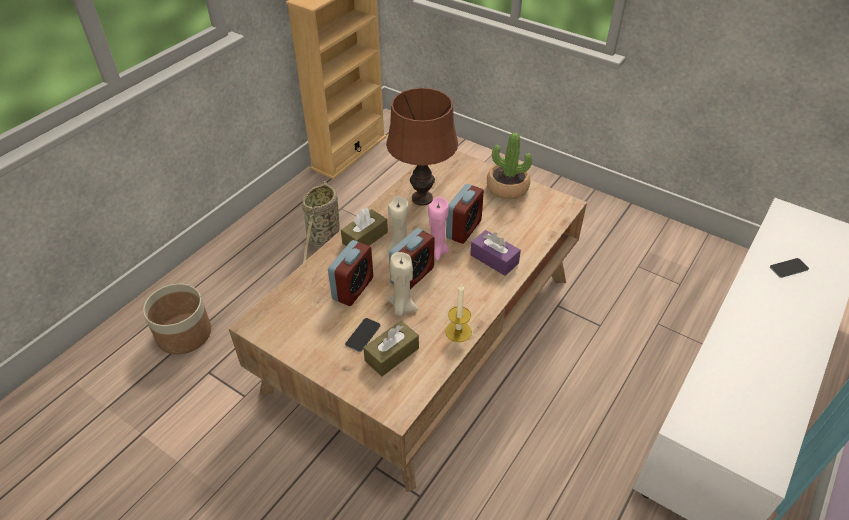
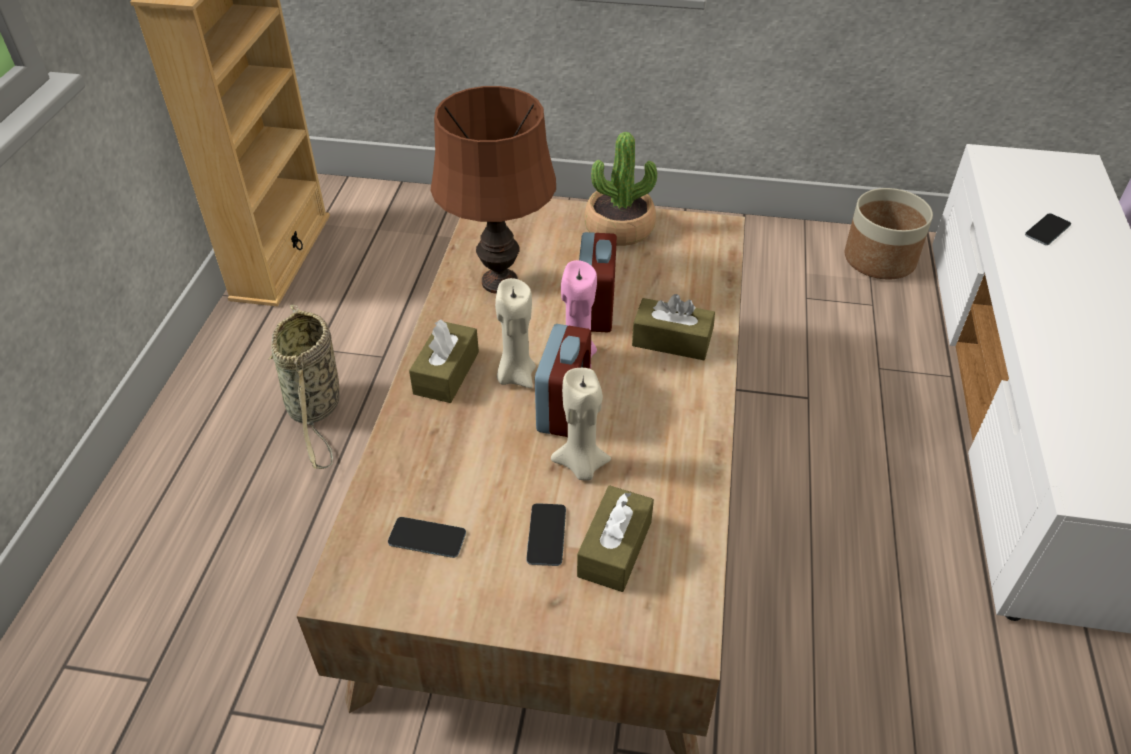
camera: 25 degrees left, 0 degrees up
planter [143,284,211,355] -> planter moved to [845,188,933,279]
alarm clock [328,240,373,306] -> none
candle [445,283,472,342] -> none
purple tissue box [470,230,521,276] -> brown tissue box [632,294,715,360]
none -> phone [388,517,466,558]

